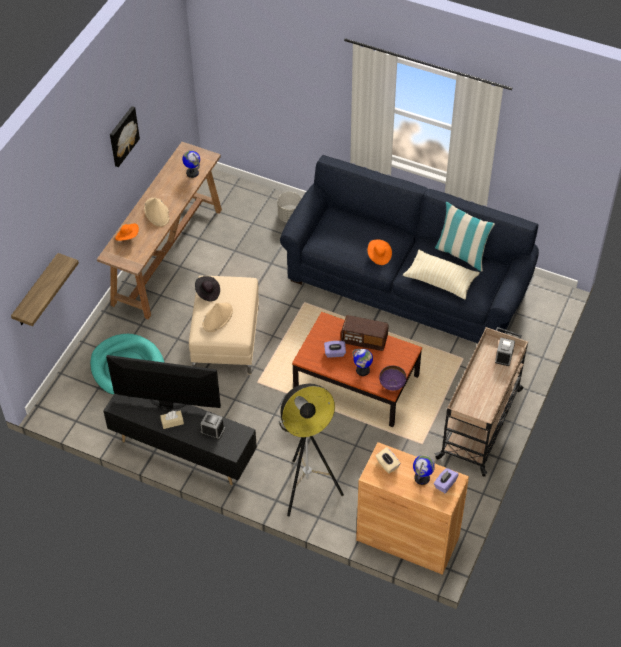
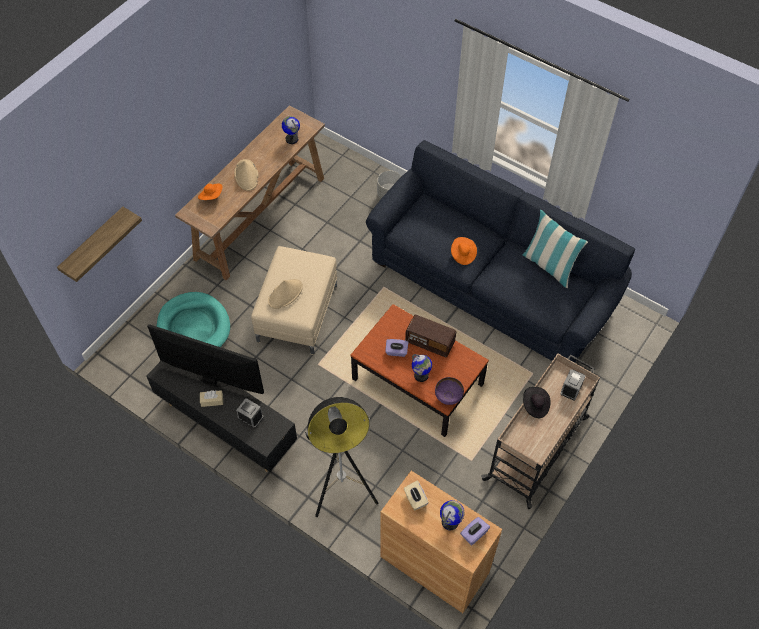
camera: 10 degrees right, 5 degrees up
picture [110,106,140,167] -> none
black hat [195,276,220,301] -> black hat moved to [523,387,551,418]
beige pillow [403,250,480,300] -> none

